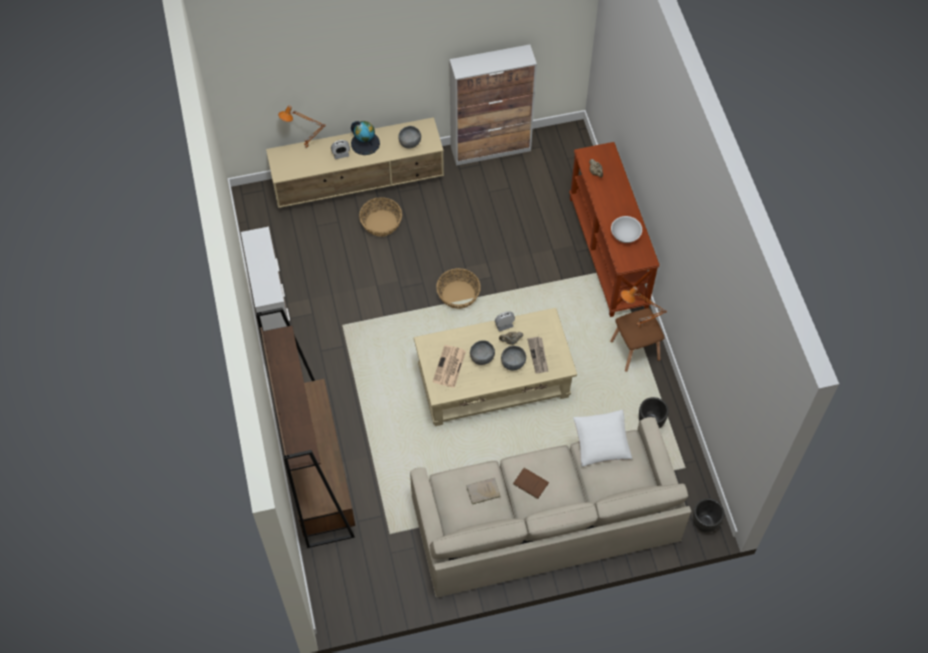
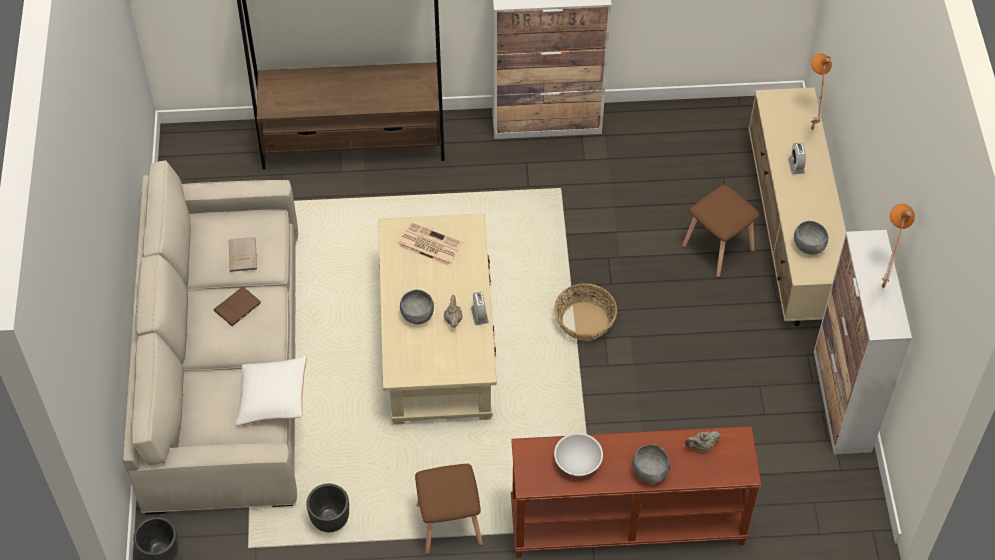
camera: 100 degrees right, 5 degrees down
globe [351,121,380,155] -> none
basket [359,197,402,237] -> brown stool [682,185,760,278]
grey bowl [470,340,495,365] -> grey bowl moved to [633,444,670,484]
newspaper [527,337,548,373] -> none
orange table lamp [621,286,667,327] -> orange table lamp moved to [882,204,915,290]

